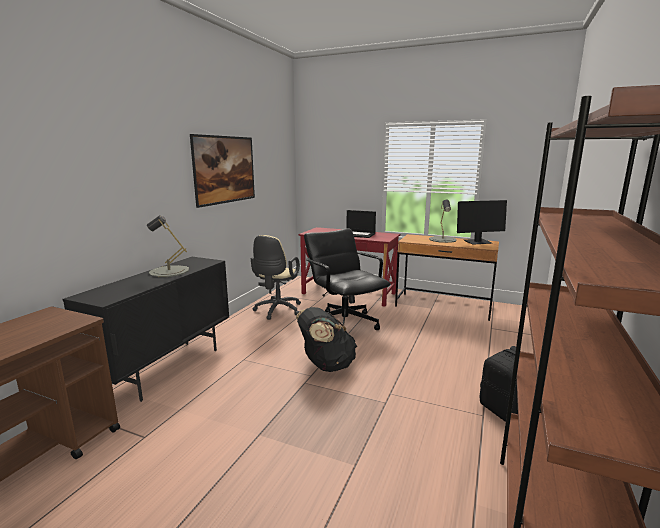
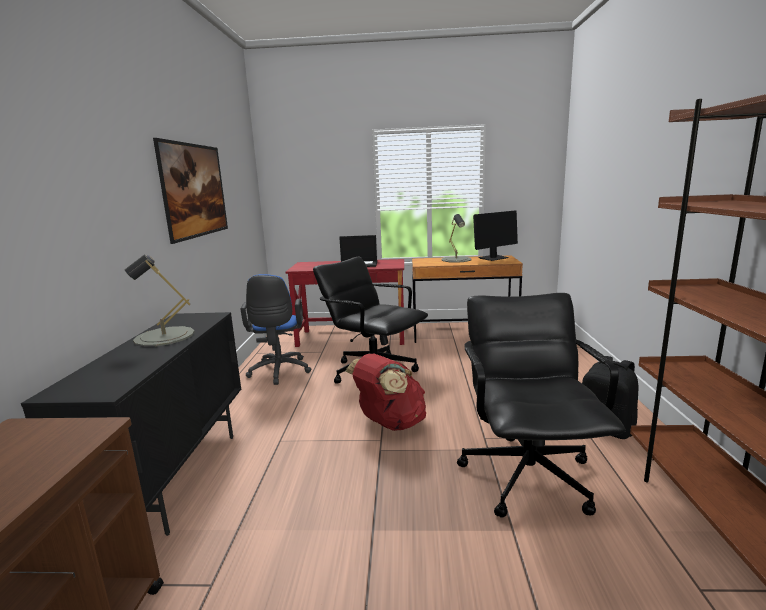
camera: 20 degrees left, 0 degrees up
beige office chair [251,235,301,320] -> blue office chair [241,274,312,385]
black backpack [296,307,357,372] -> red backpack [345,354,426,431]
none -> black office chair [457,293,626,517]

